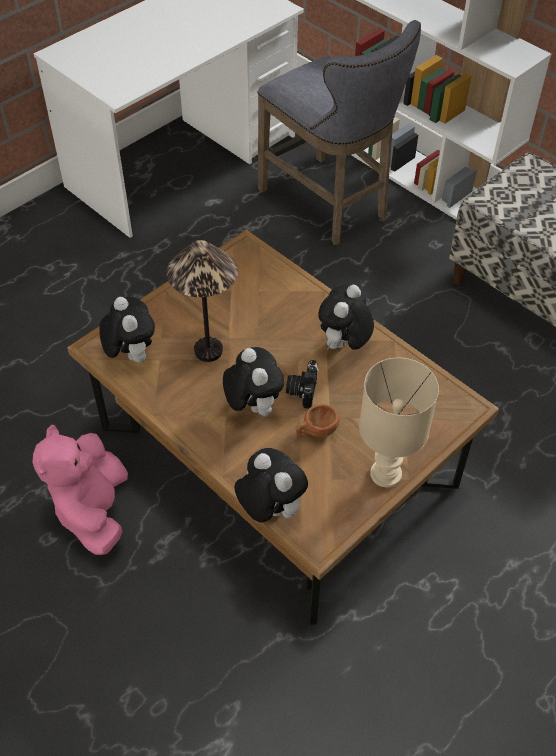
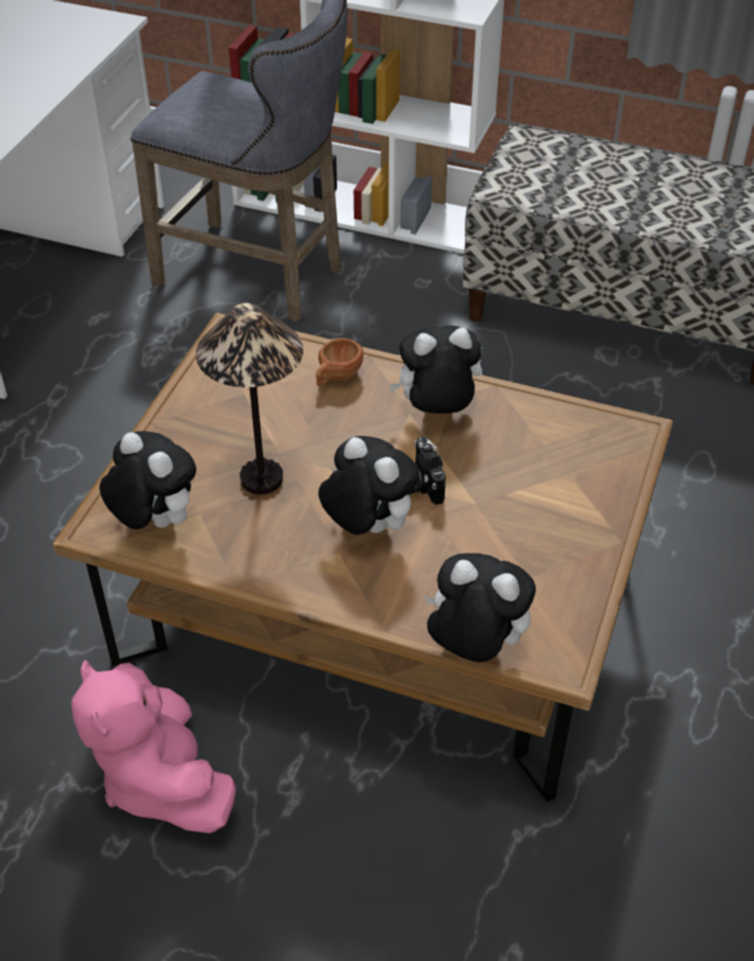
camera: 25 degrees left, 5 degrees down
brown cup [296,404,339,438] -> brown cup moved to [316,338,364,386]
plush toy [318,285,374,351] -> plush toy turned 75 degrees clockwise [389,325,482,414]
beige table lamp [359,358,439,488] -> none

